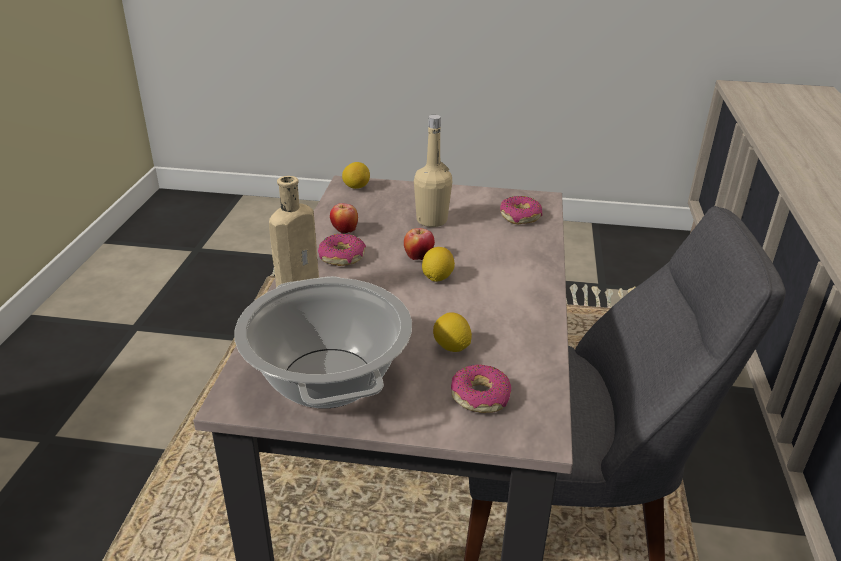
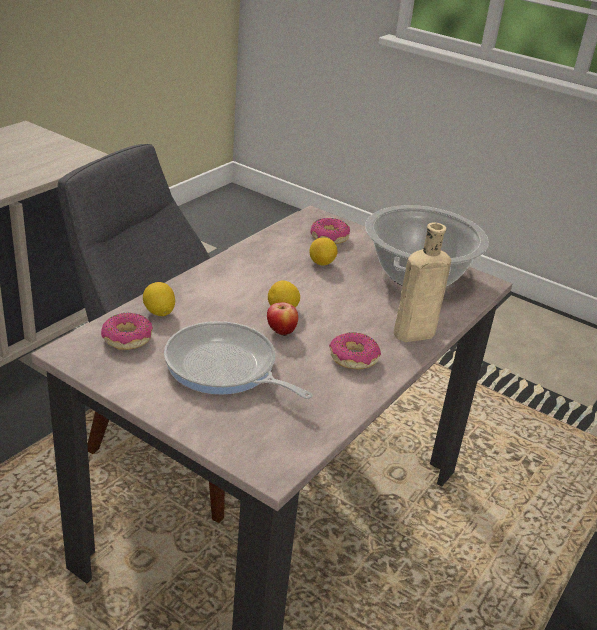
camera: 155 degrees left, 0 degrees up
apple [330,203,358,234] -> none
lemon [342,162,370,189] -> lemon moved to [143,282,175,316]
beige bottle [414,115,452,227] -> frying pan [164,321,313,399]

